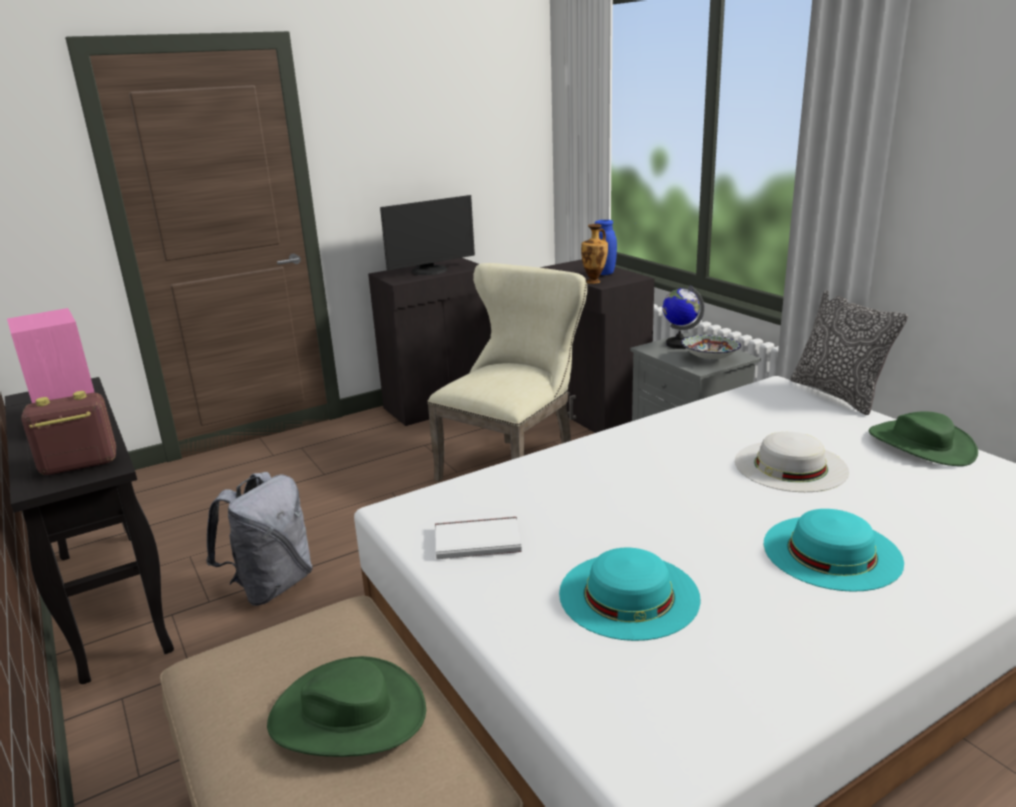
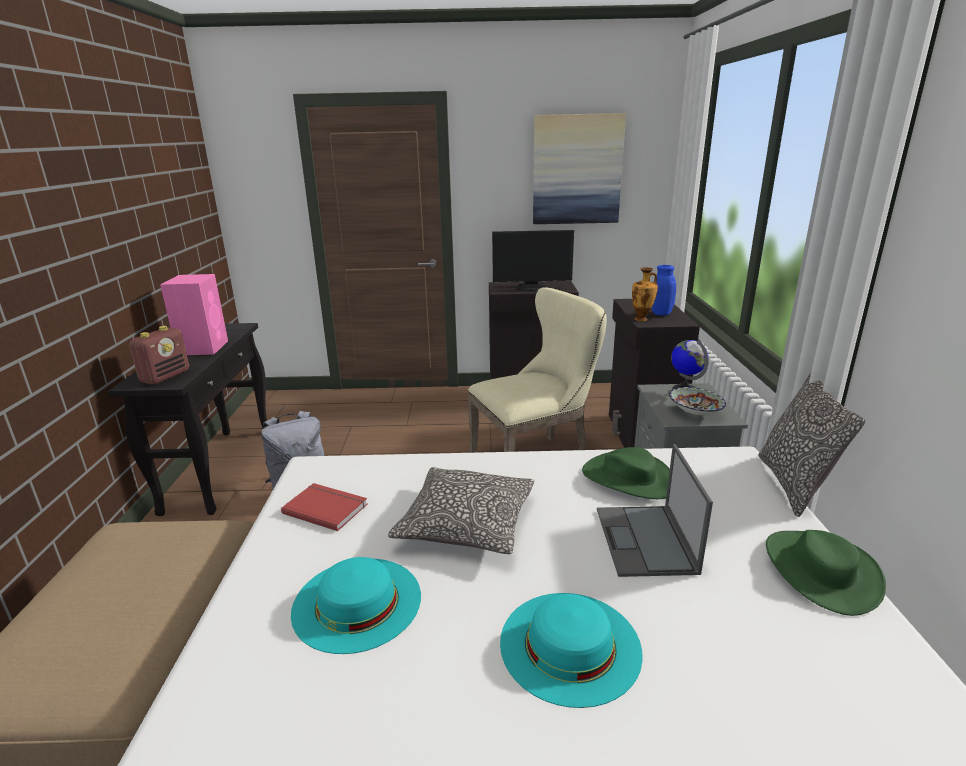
camera: 30 degrees right, 0 degrees up
radio [21,391,116,475] -> radio turned 105 degrees clockwise [129,326,189,384]
green hat [267,656,426,757] -> green hat moved to [582,447,670,499]
white book [435,513,522,559] -> red book [281,483,367,531]
white hat [735,432,849,492] -> laptop [597,444,713,577]
none -> pillow [388,467,534,554]
none -> picture [533,113,626,224]

